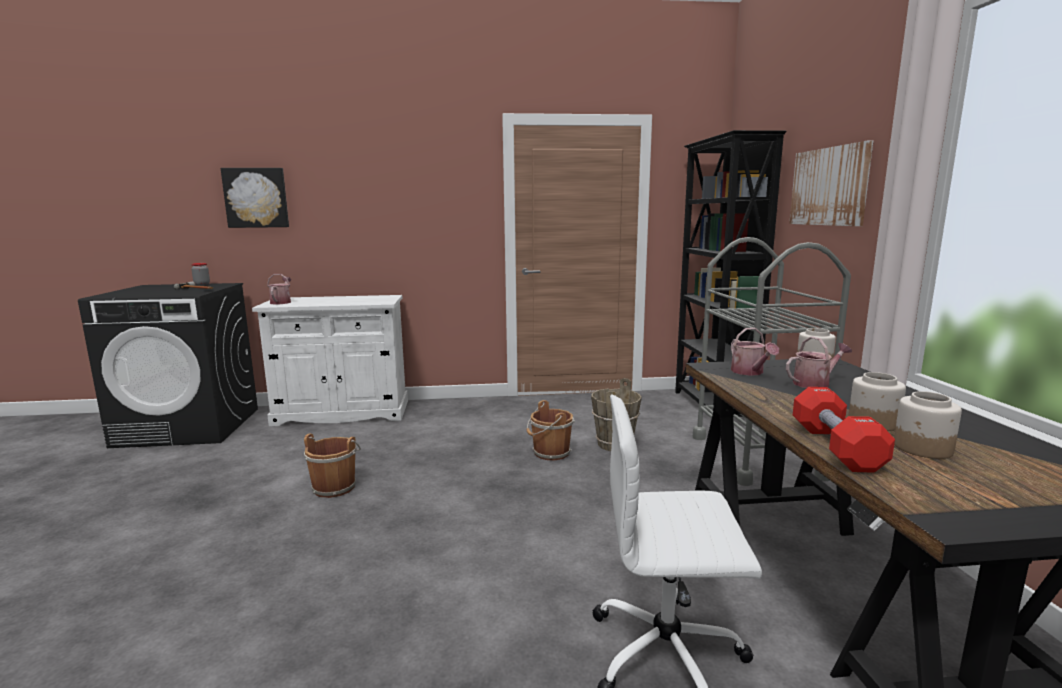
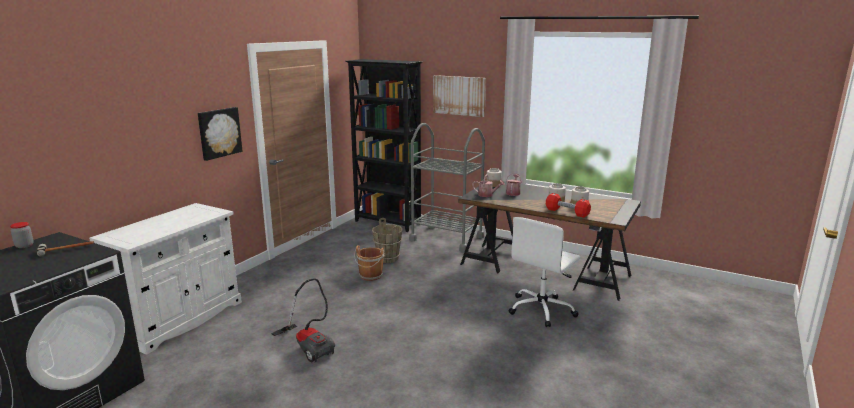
camera: 55 degrees left, 5 degrees up
picture [221,168,289,228] -> picture moved to [198,107,243,161]
watering can [267,274,291,304] -> none
brown bucket [304,434,361,498] -> vacuum cleaner [272,278,335,362]

